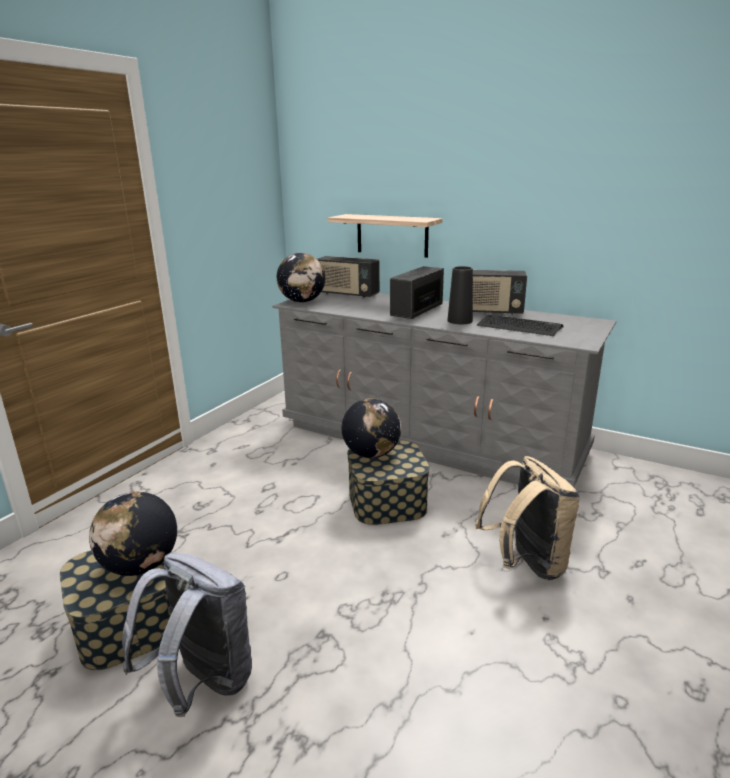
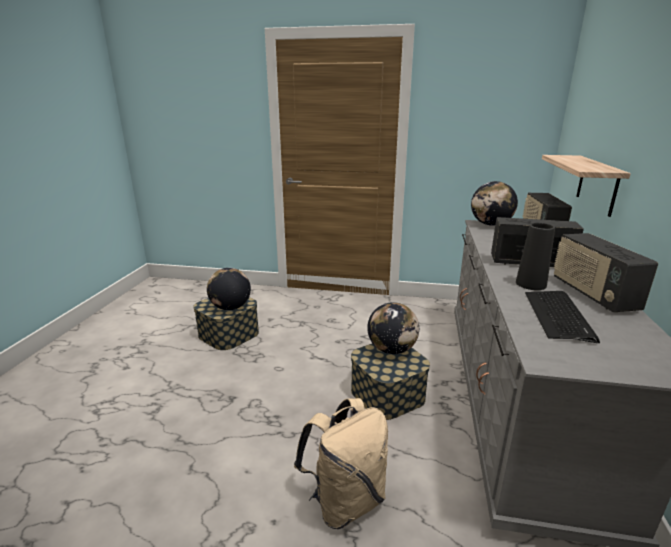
camera: 70 degrees right, 0 degrees up
grey backpack [122,553,252,717] -> none

